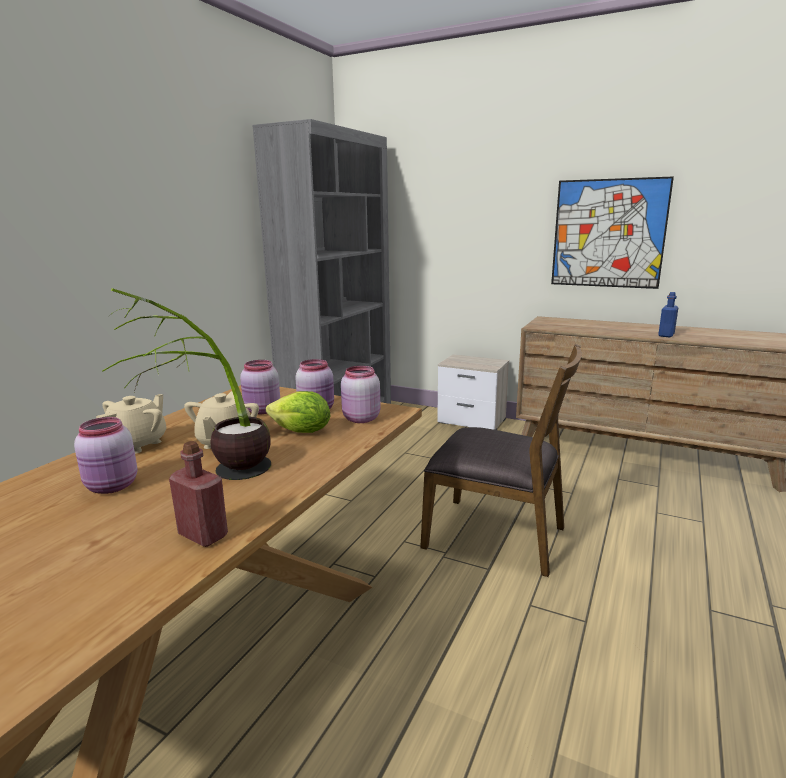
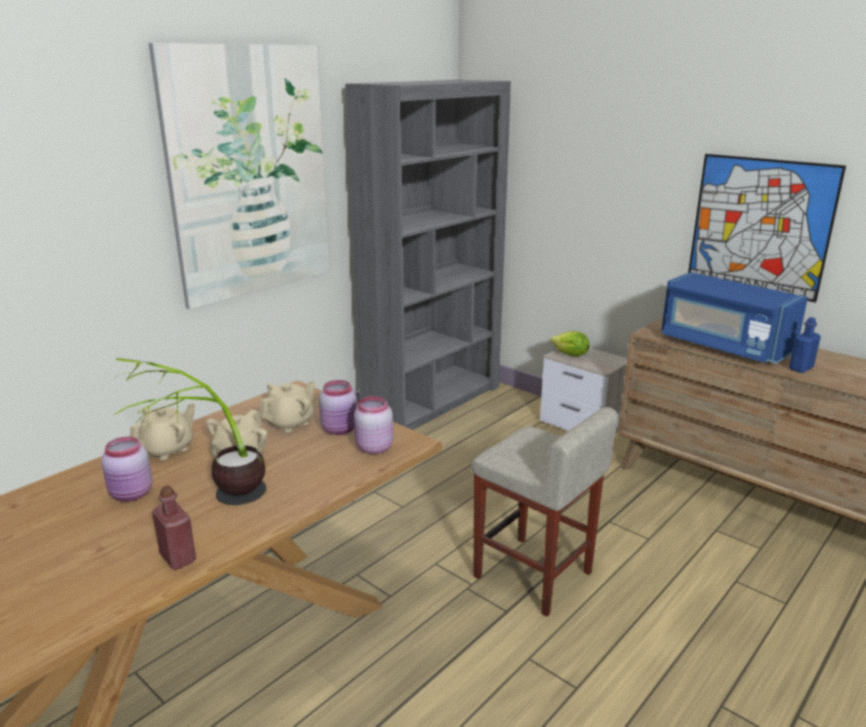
camera: 15 degrees right, 5 degrees up
pink jar [240,360,280,414] -> beige teapot [259,381,315,432]
lettuce [266,391,330,433] -> lettuce moved to [550,331,589,356]
brown chair [420,344,582,577] -> beige stool [471,407,618,617]
none -> picture [149,43,330,309]
none -> blue microwave [661,272,808,364]

